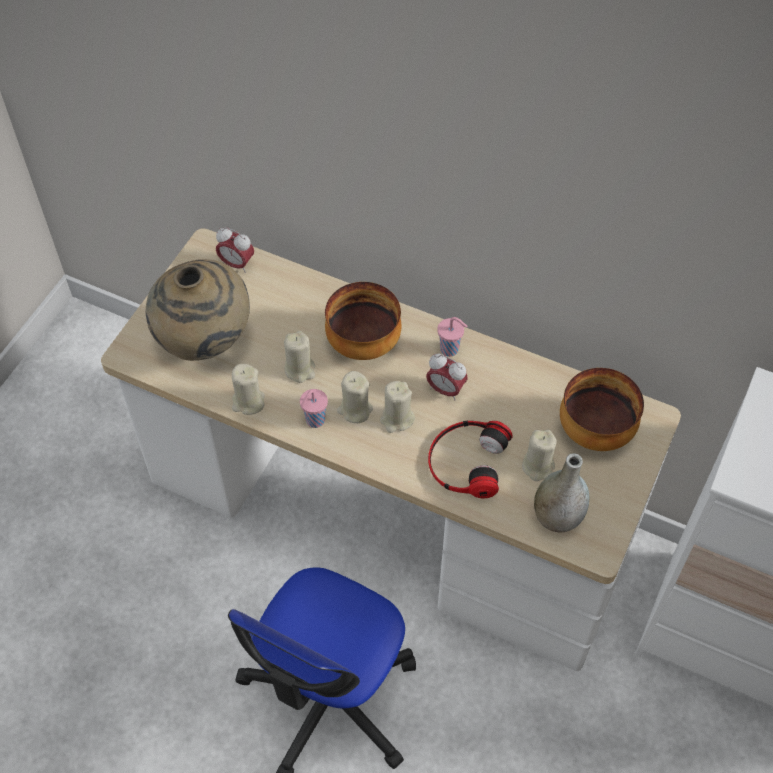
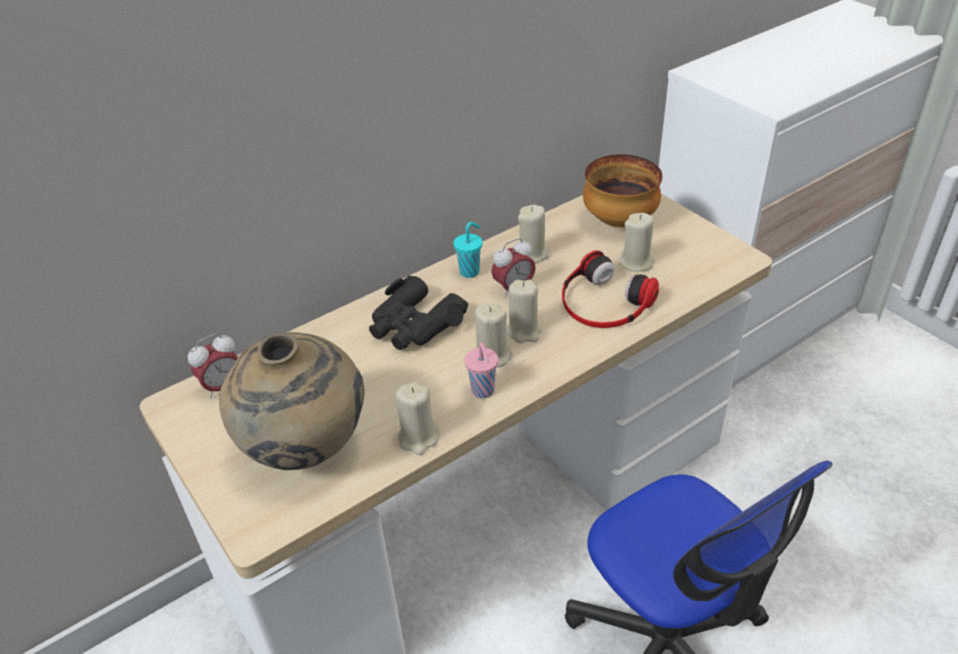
camera: 60 degrees left, 15 degrees down
beige candle [284,331,315,383] -> beige candle moved to [518,205,549,263]
bowl [325,282,401,360] -> black binoculars [369,275,468,350]
pink cup [437,317,467,357] -> turquoise cup [454,222,482,278]
grey vase [534,453,589,532] -> none

